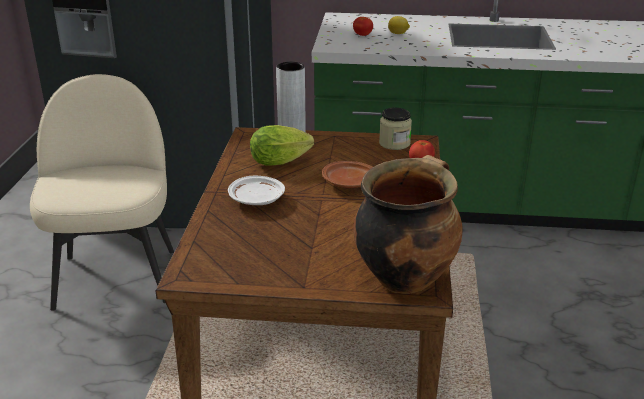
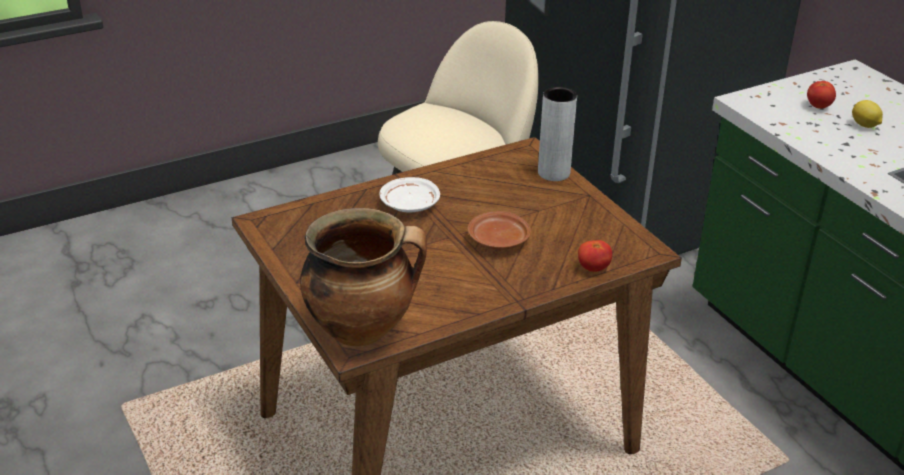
camera: 55 degrees right, 5 degrees up
lettuce [250,125,314,166] -> none
jar [379,108,412,150] -> none

